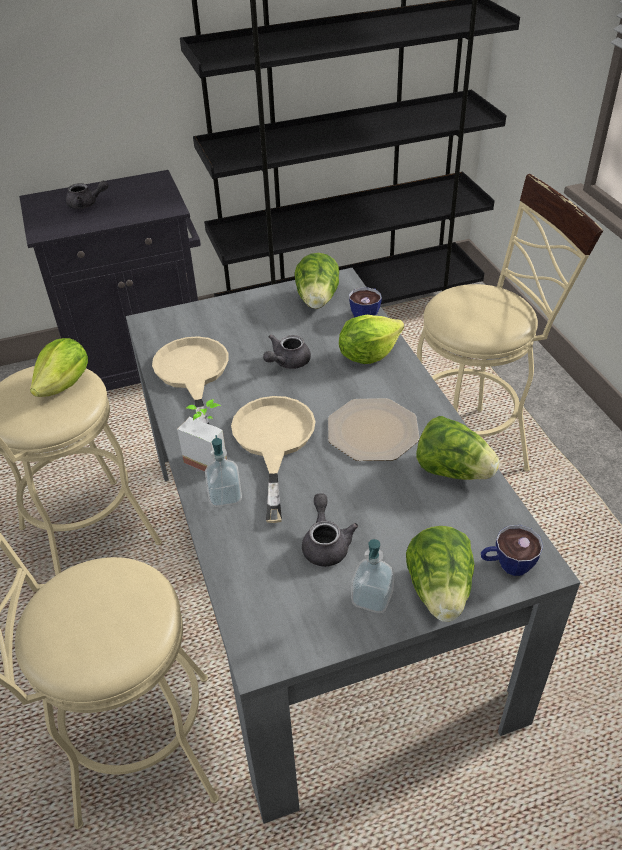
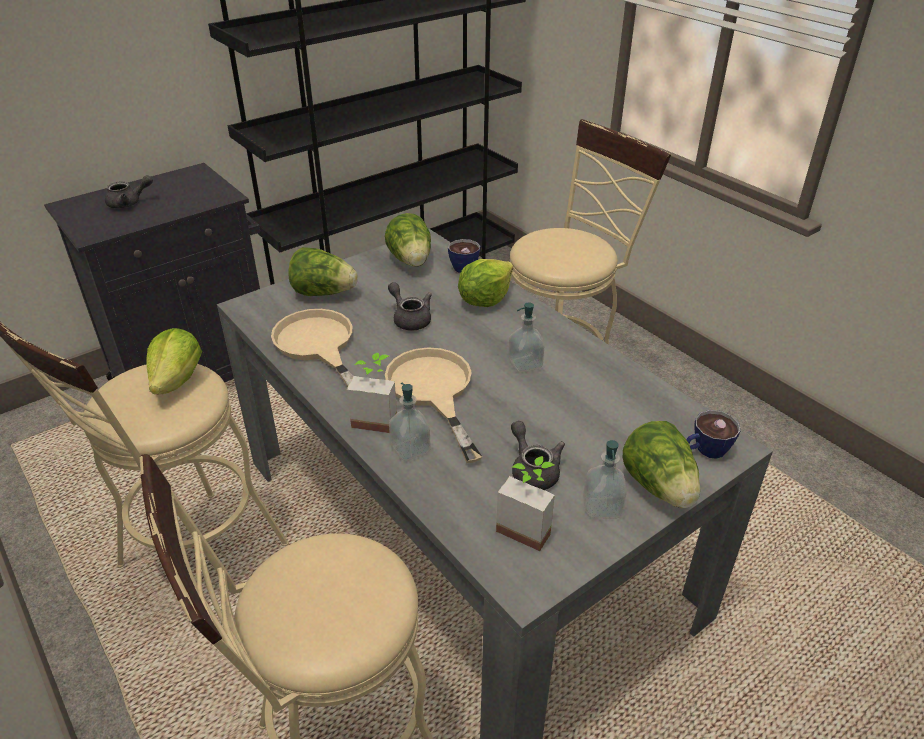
camera: 20 degrees left, 5 degrees down
grey teapot [263,335,311,369] -> grey teapot turned 120 degrees clockwise [388,282,432,331]
plate [328,398,420,461] -> soap dispenser [508,303,545,372]
lettuce [416,416,500,480] -> lettuce moved to [288,247,358,296]
none -> potted plant [496,456,555,551]

